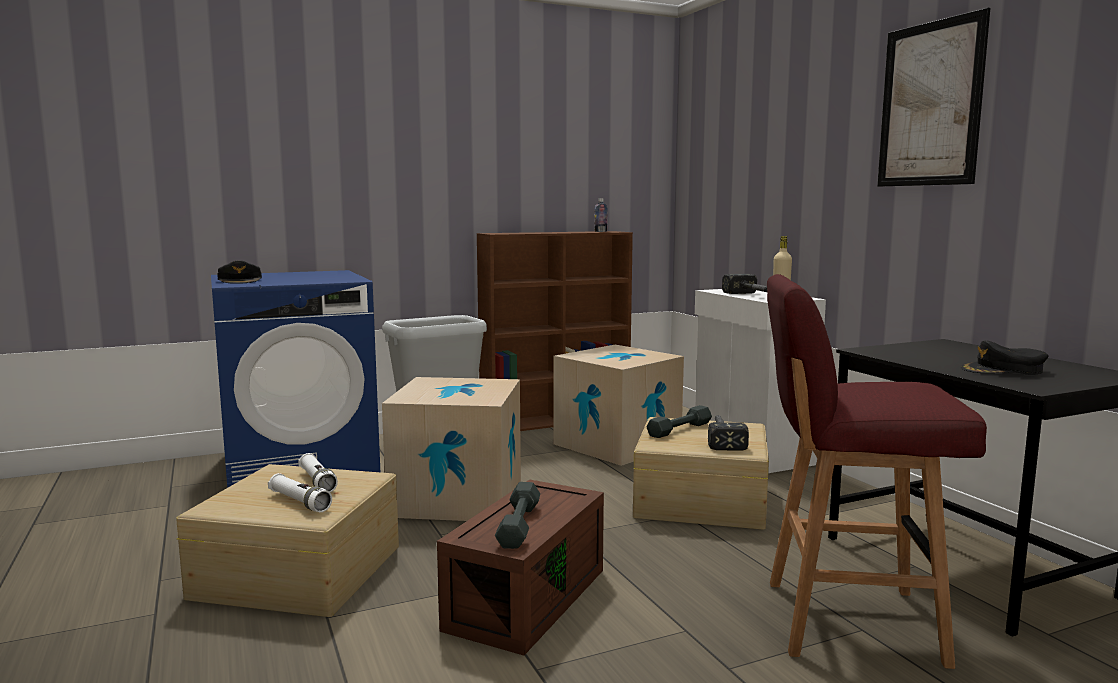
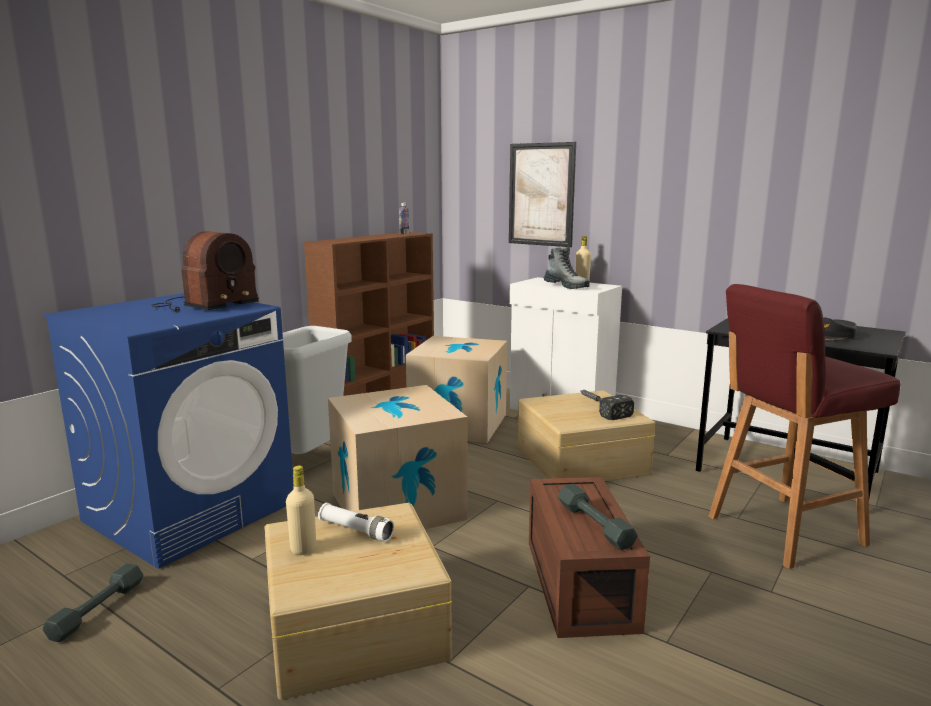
camera: 30 degrees left, 5 degrees up
black cap [217,260,262,284] -> none
white flashlight [268,473,332,512] -> none
grey dumbbell [646,405,712,438] -> grey dumbbell moved to [42,563,144,642]
hammer [722,274,767,294] -> boot [544,247,590,289]
picture [877,8,990,187] -> picture moved to [509,142,576,247]
none -> radio [151,231,259,312]
none -> beige bottle [286,466,316,555]

